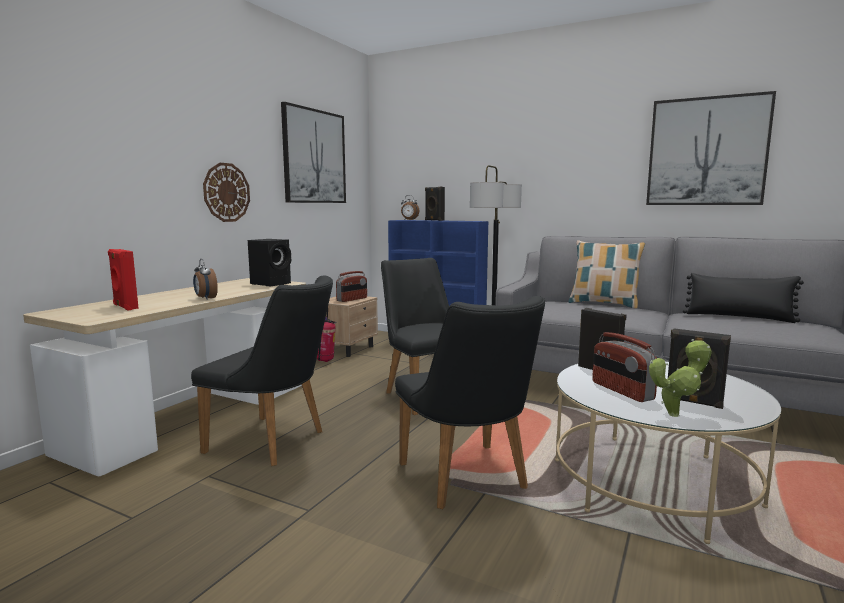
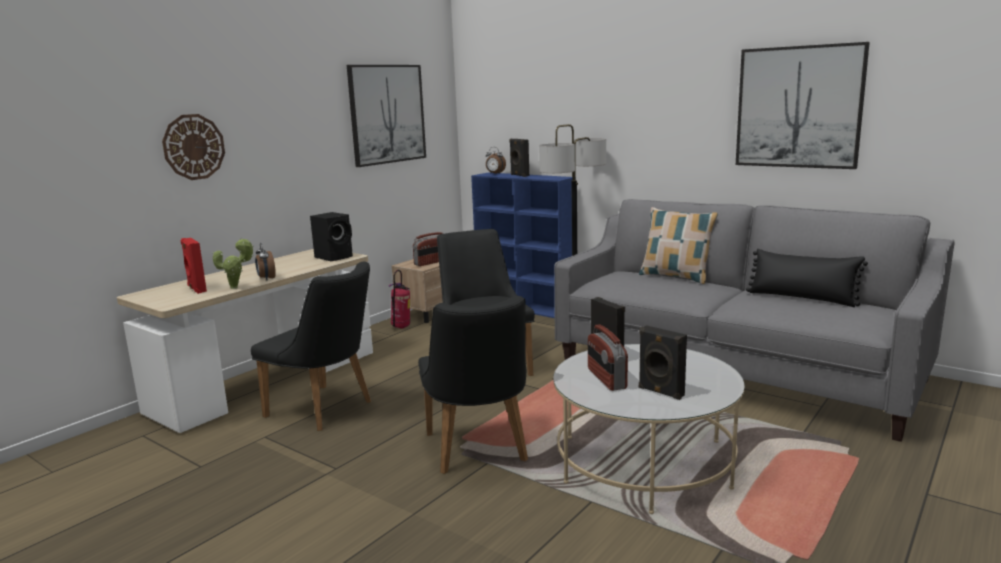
camera: 10 degrees right, 5 degrees up
wall clock [203,163,250,222] -> wall clock moved to [162,114,225,180]
potted plant [649,338,712,417] -> potted plant moved to [213,238,254,289]

